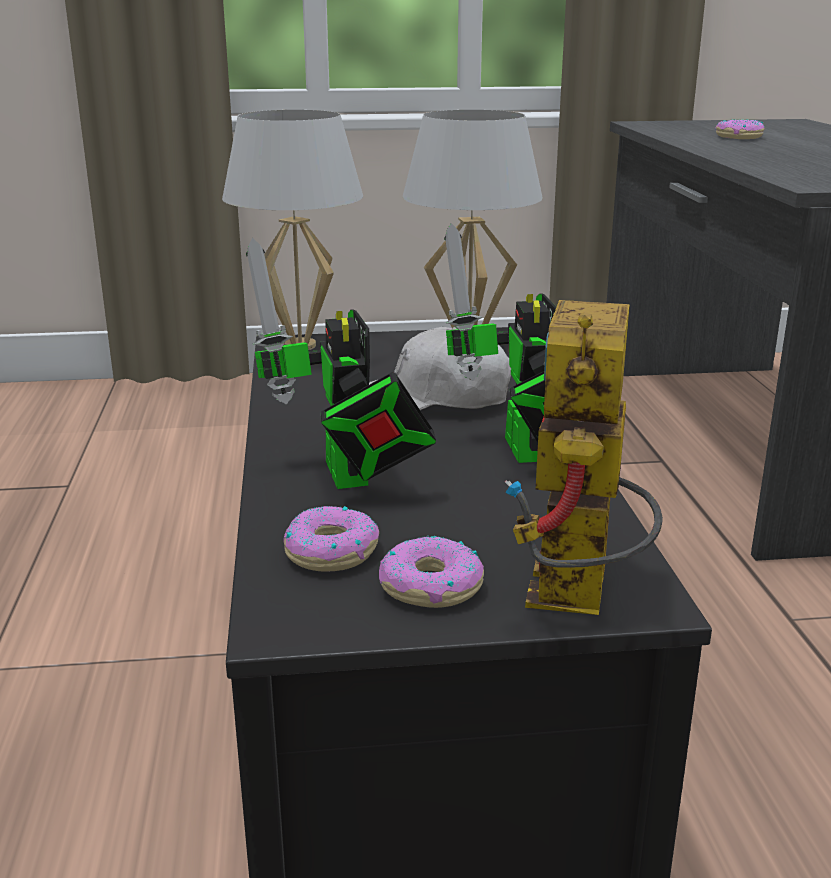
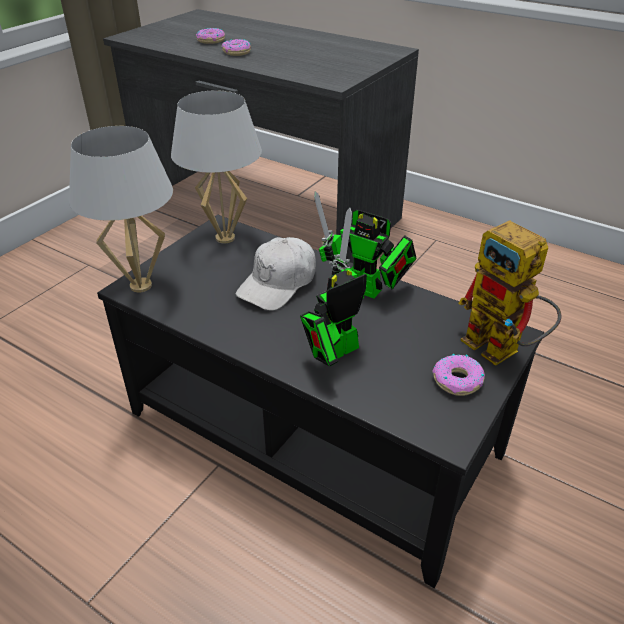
camera: 50 degrees left, 15 degrees up
toy robot [246,238,436,489] -> toy robot turned 120 degrees clockwise [300,208,367,367]
donut [283,506,379,572] -> donut moved to [222,39,251,56]

